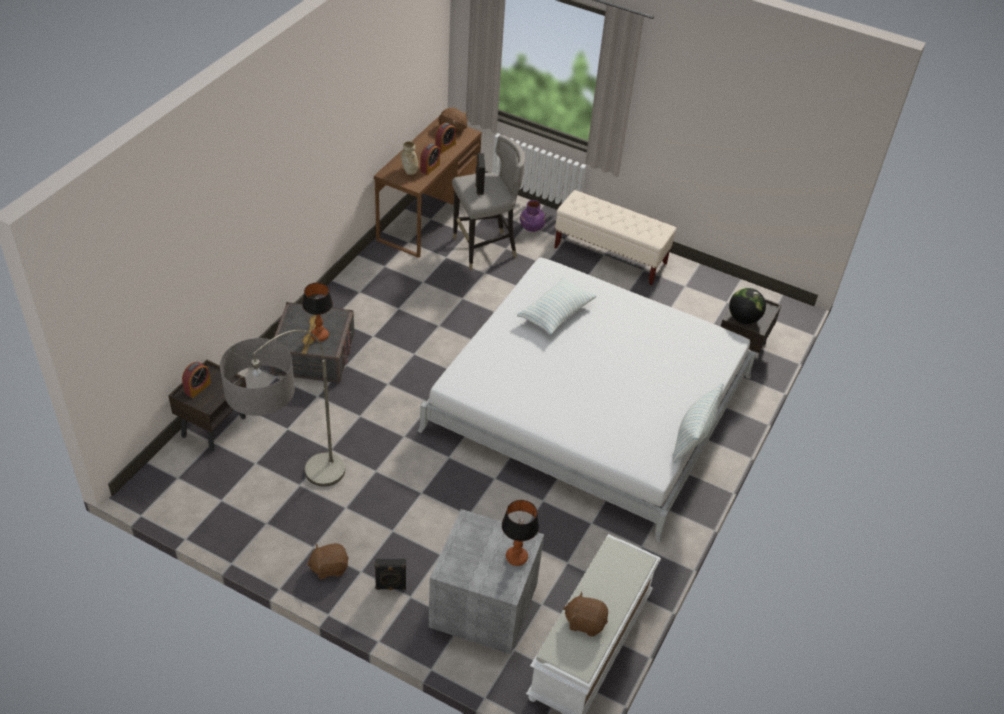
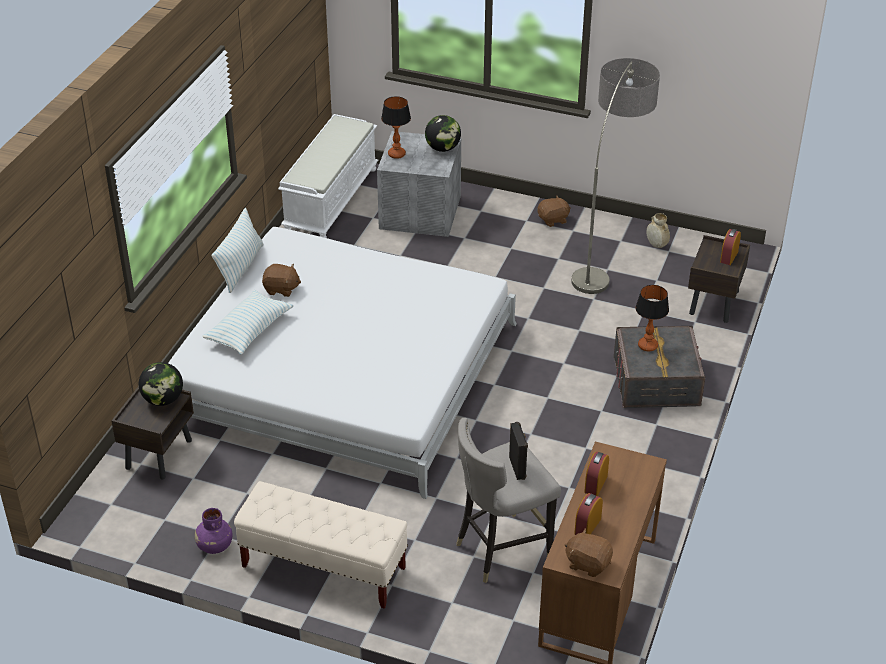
camera: 175 degrees right, 5 degrees down
black speaker [375,559,406,590] -> none
beige vase [401,141,418,175] -> beige vase moved to [646,213,670,248]
pillow [517,277,597,335] -> pillow moved to [202,290,293,355]
purple vase [520,200,546,232] -> purple vase moved to [195,508,233,554]
brown plush toy [563,591,608,637] -> brown plush toy moved to [262,264,301,297]
none -> globe [425,115,461,152]

